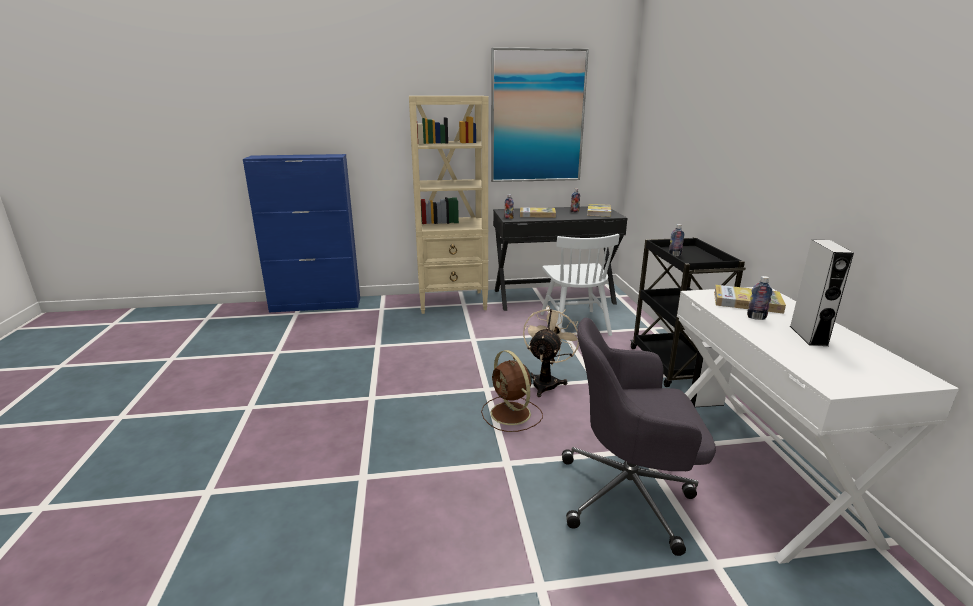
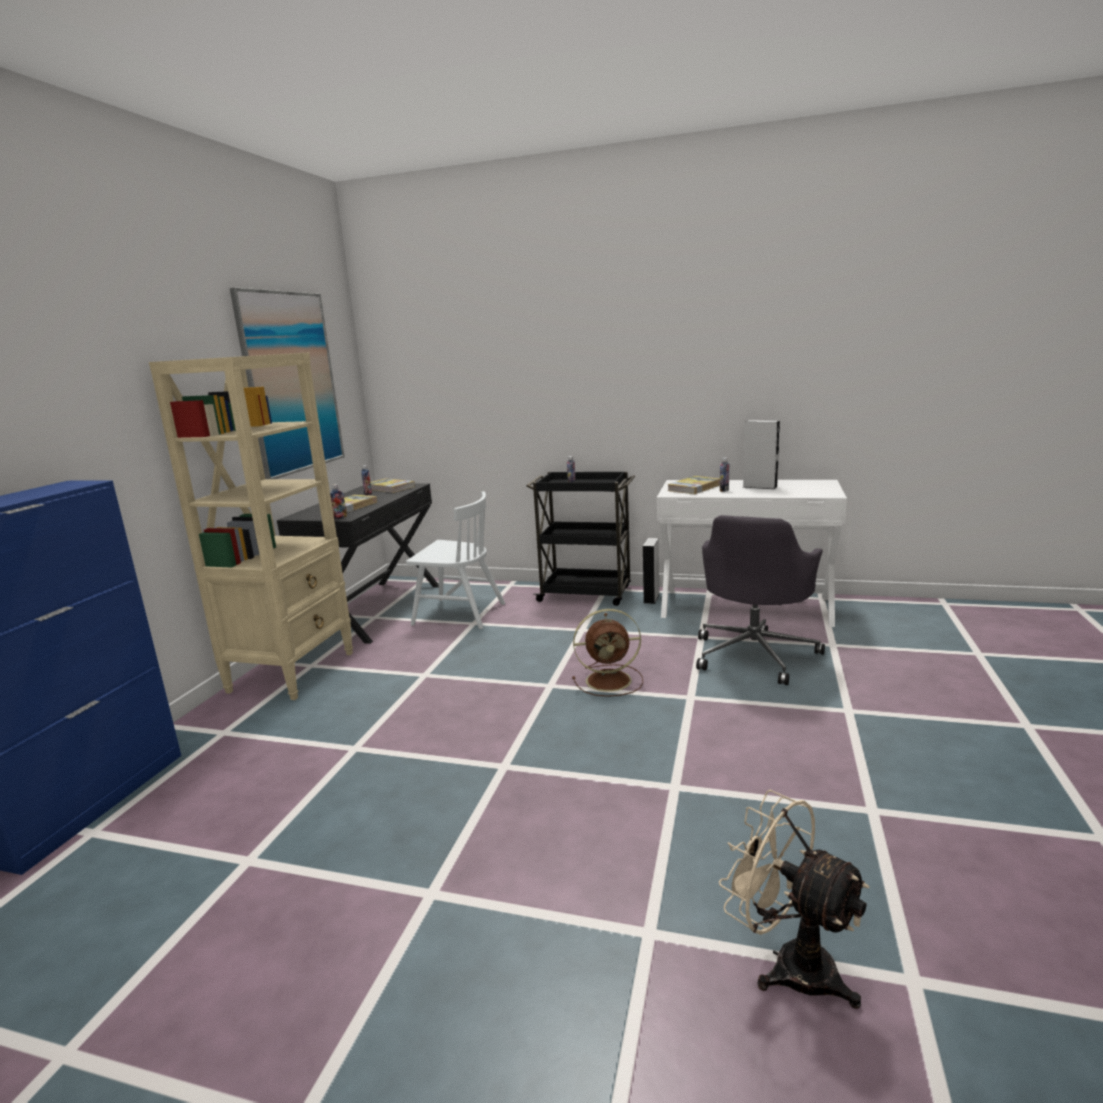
camera: 65 degrees left, 5 degrees down
beige fan [523,305,579,397] -> beige fan moved to [719,790,870,1009]

